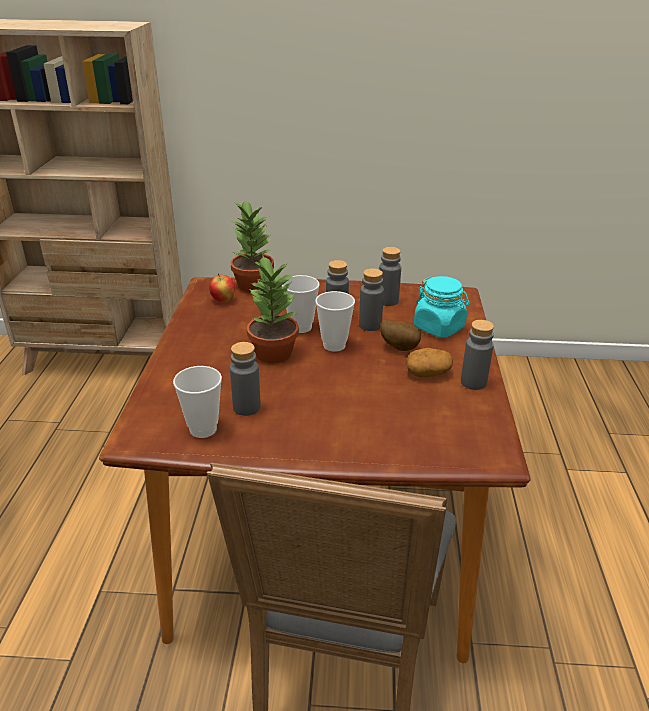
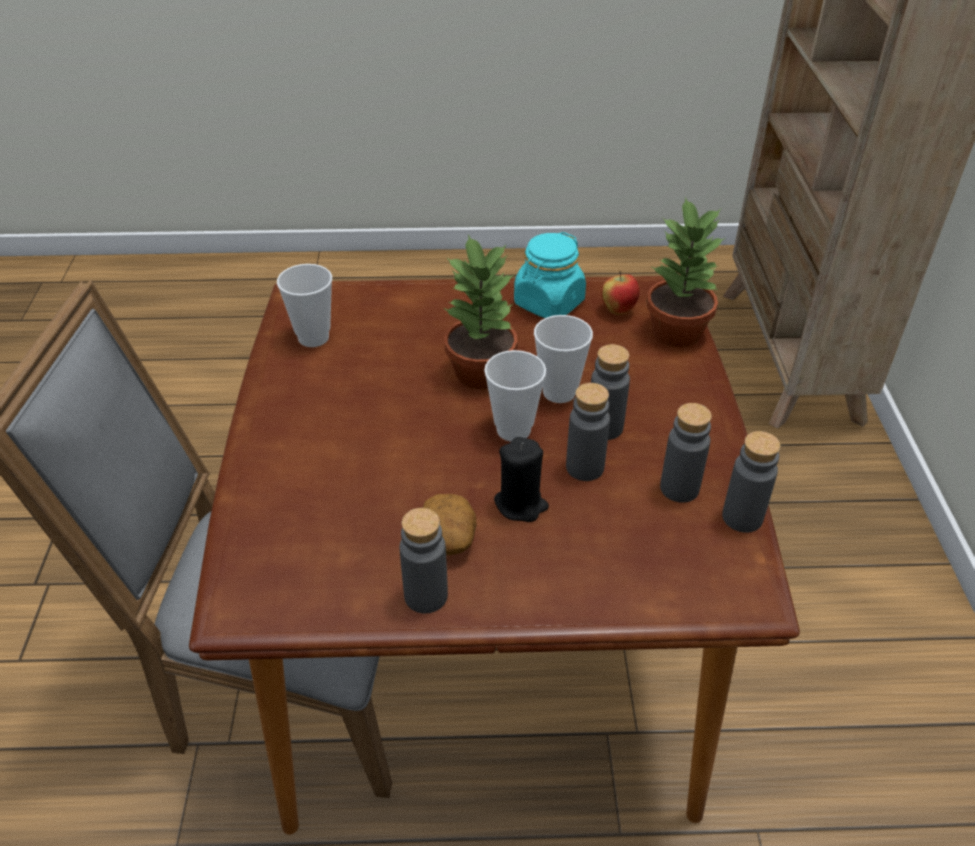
camera: 85 degrees right, 10 degrees up
grey bottle [230,342,261,416] -> grey bottle moved to [722,431,781,533]
potato [380,319,421,351] -> black candle [494,437,549,522]
turquoise jar [414,276,470,338] -> turquoise jar moved to [514,232,586,318]

